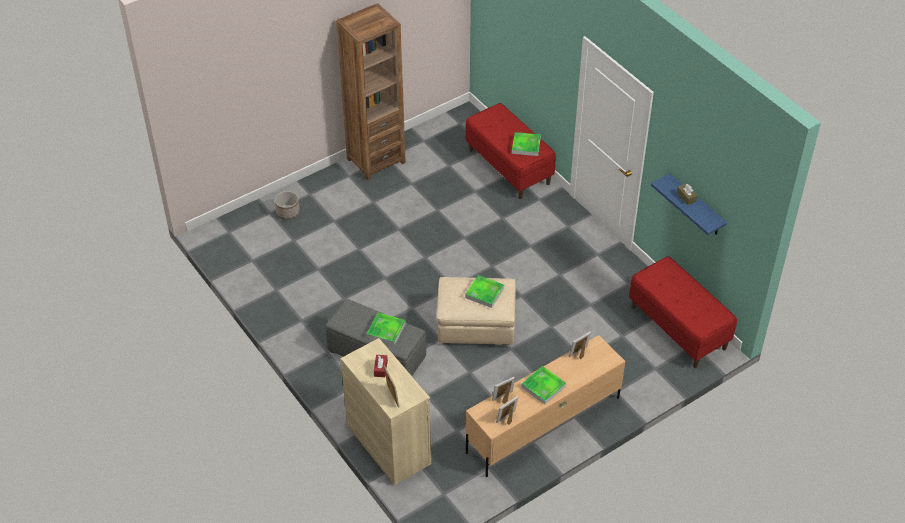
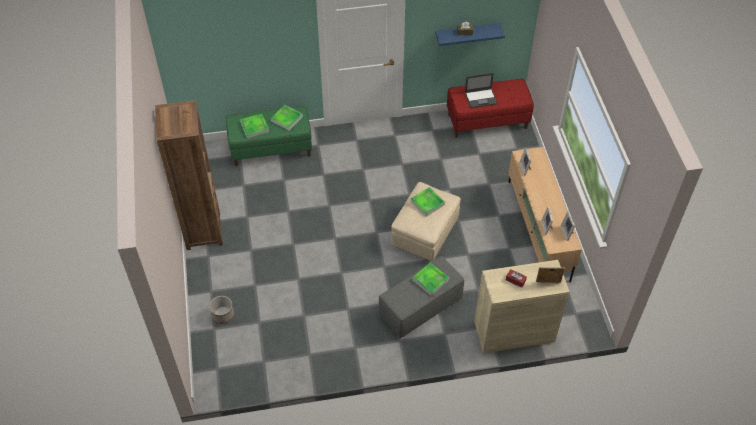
camera: 65 degrees left, 5 degrees up
red bench [465,103,556,199] -> green bench [226,106,312,166]
tray [521,366,566,405] -> tray moved to [240,114,269,138]
none -> laptop [465,73,498,108]

